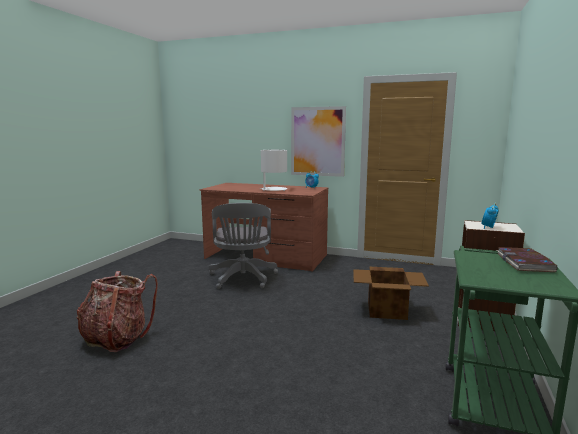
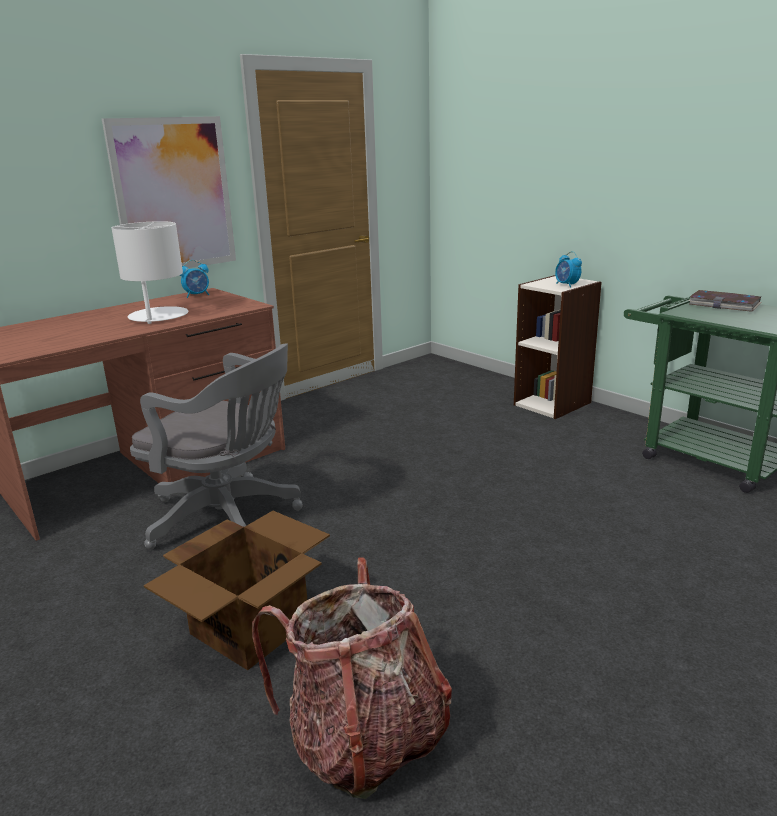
camera: 60 degrees left, 10 degrees up
cardboard box [353,267,429,320] -> cardboard box moved to [144,511,330,670]

